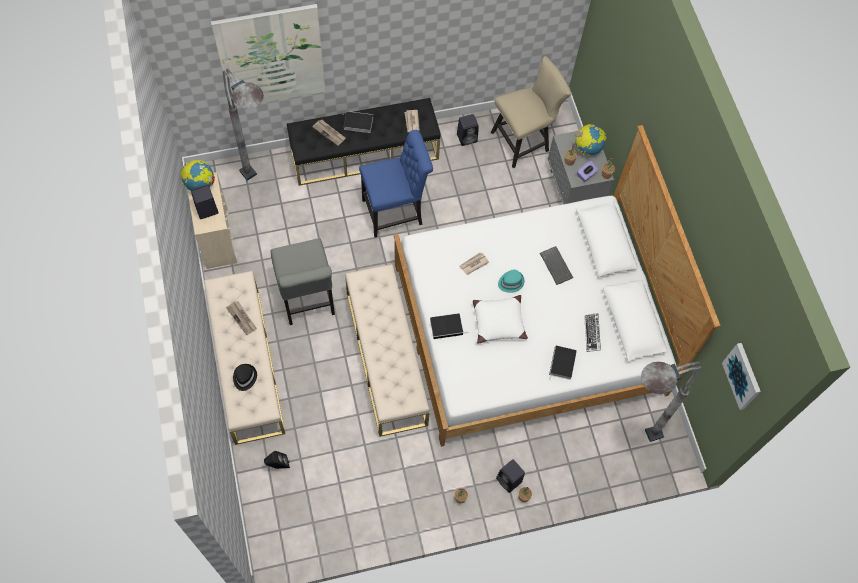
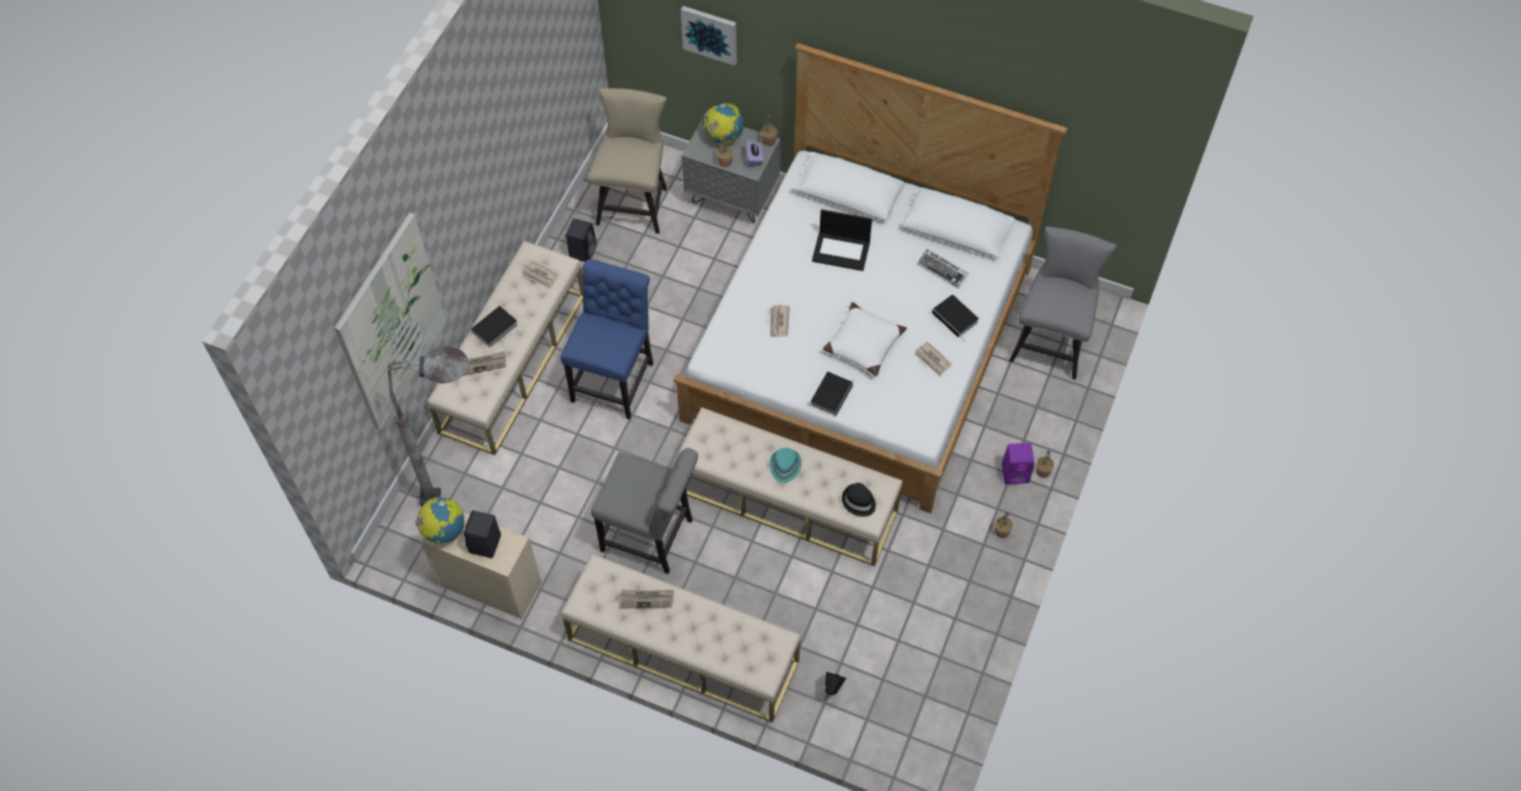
camera: 50 degrees left, 5 degrees down
black hat [233,364,257,391] -> black hat moved to [842,483,876,517]
black bench [287,98,441,186] -> beige bench [427,241,583,455]
black speaker [496,460,525,493] -> purple speaker [1002,443,1034,484]
turquoise hat [498,269,524,293] -> turquoise hat moved to [770,448,801,483]
keyboard [540,246,573,285] -> laptop [812,209,872,271]
grey floor lamp [641,362,701,442] -> grey chair [1009,226,1117,380]
picture [722,343,761,410] -> picture moved to [681,6,737,66]
none -> newspaper [914,341,952,376]

